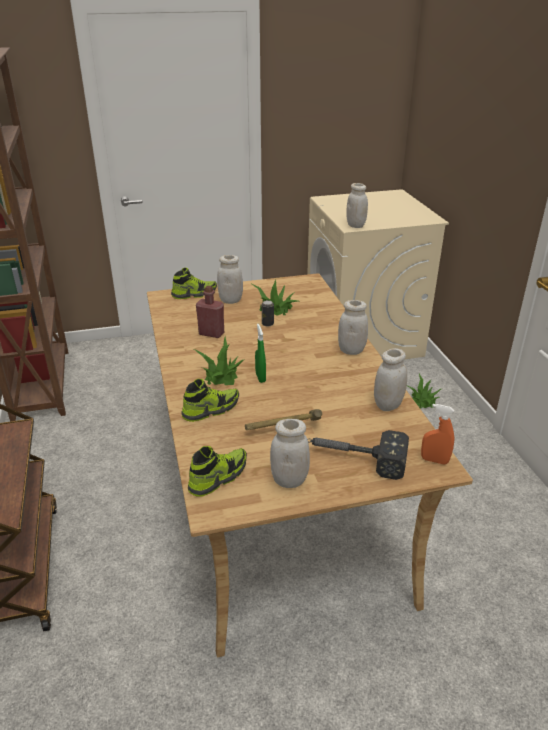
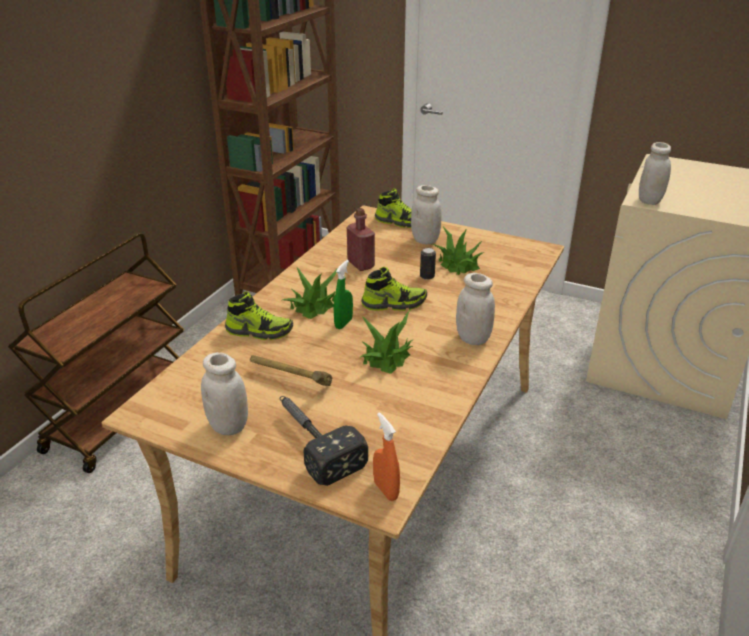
camera: 40 degrees right, 0 degrees up
shoe [188,446,247,497] -> shoe moved to [361,267,427,311]
white jar [374,348,407,411] -> none
potted plant [408,374,441,409] -> potted plant moved to [361,311,413,374]

